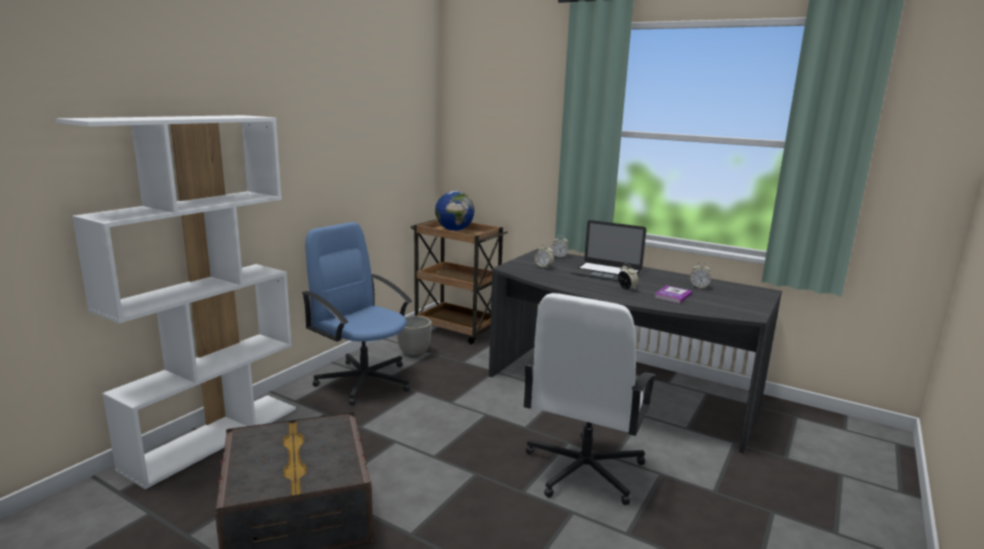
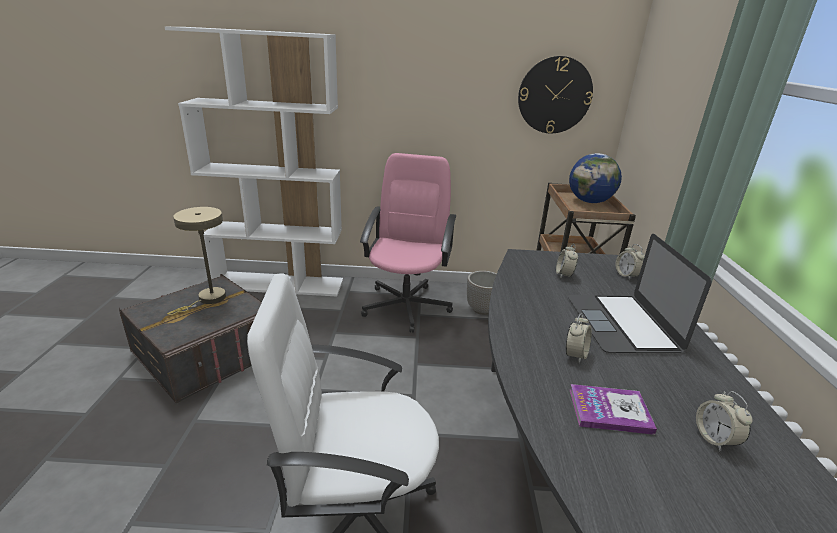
camera: 60 degrees right, 10 degrees up
blue office chair [302,222,412,406] -> pink office chair [360,153,457,333]
none -> beige table lamp [167,207,226,315]
none -> wall clock [518,56,593,133]

